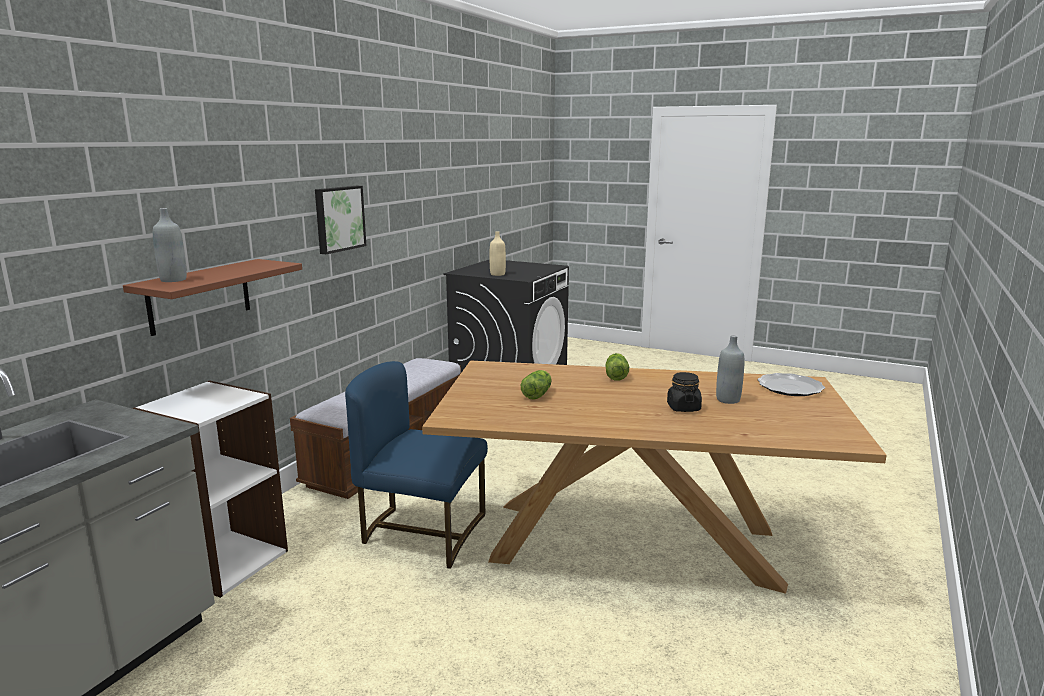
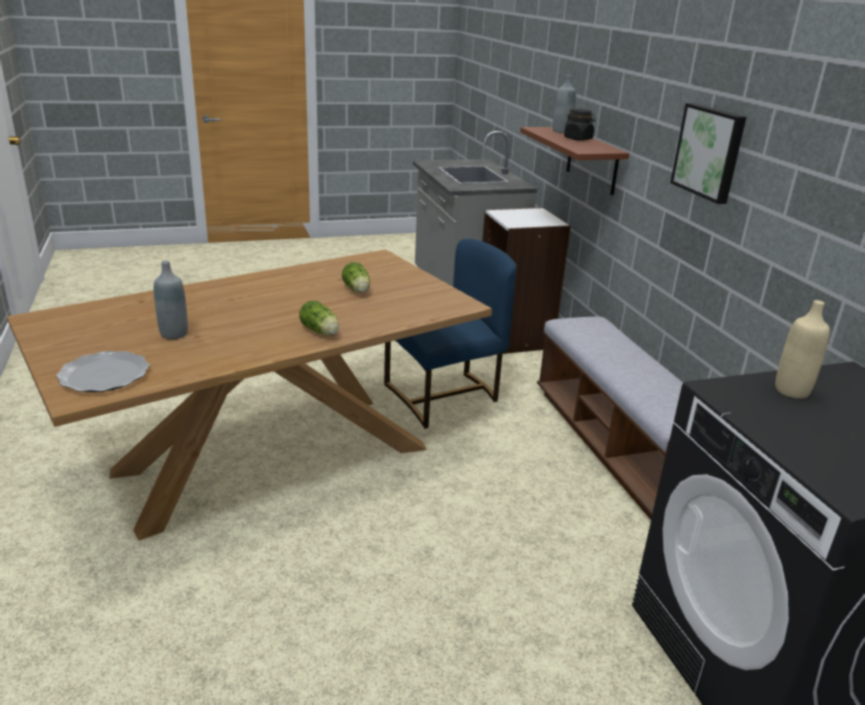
camera: 135 degrees right, 10 degrees up
black jar [667,372,702,412] -> black jar moved to [564,109,596,141]

